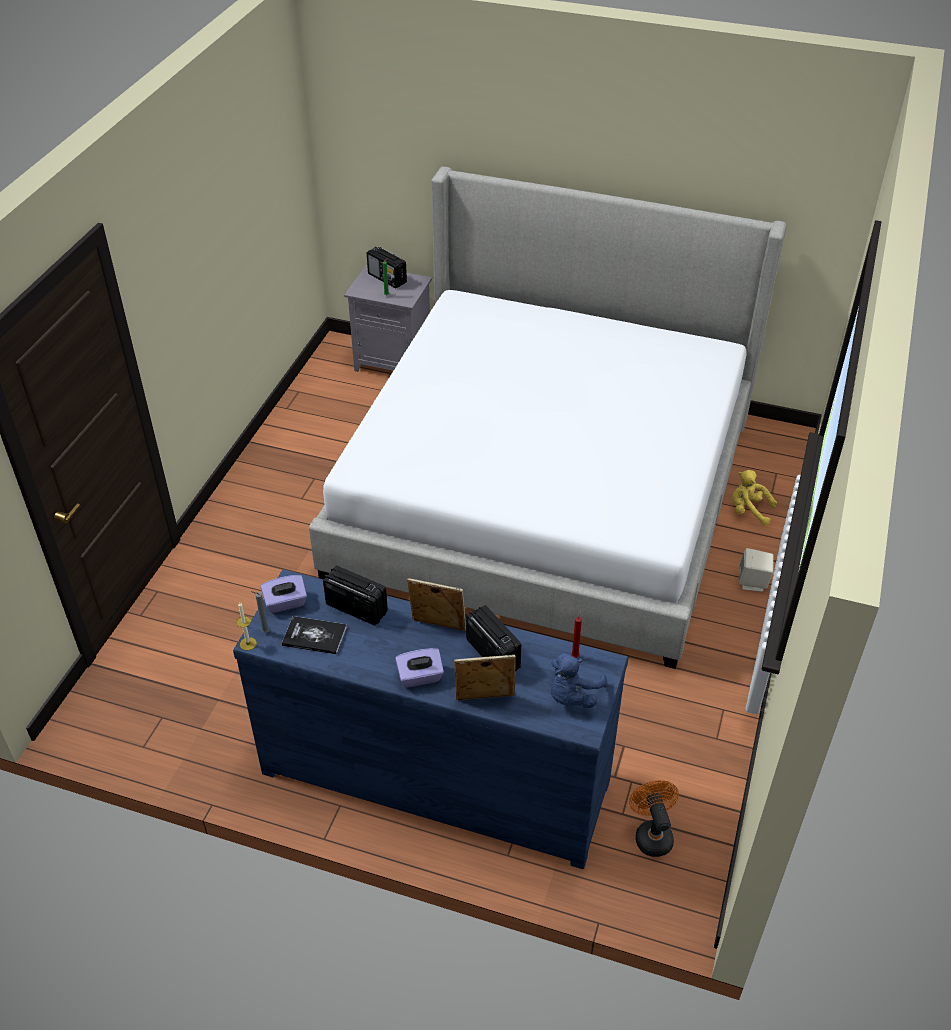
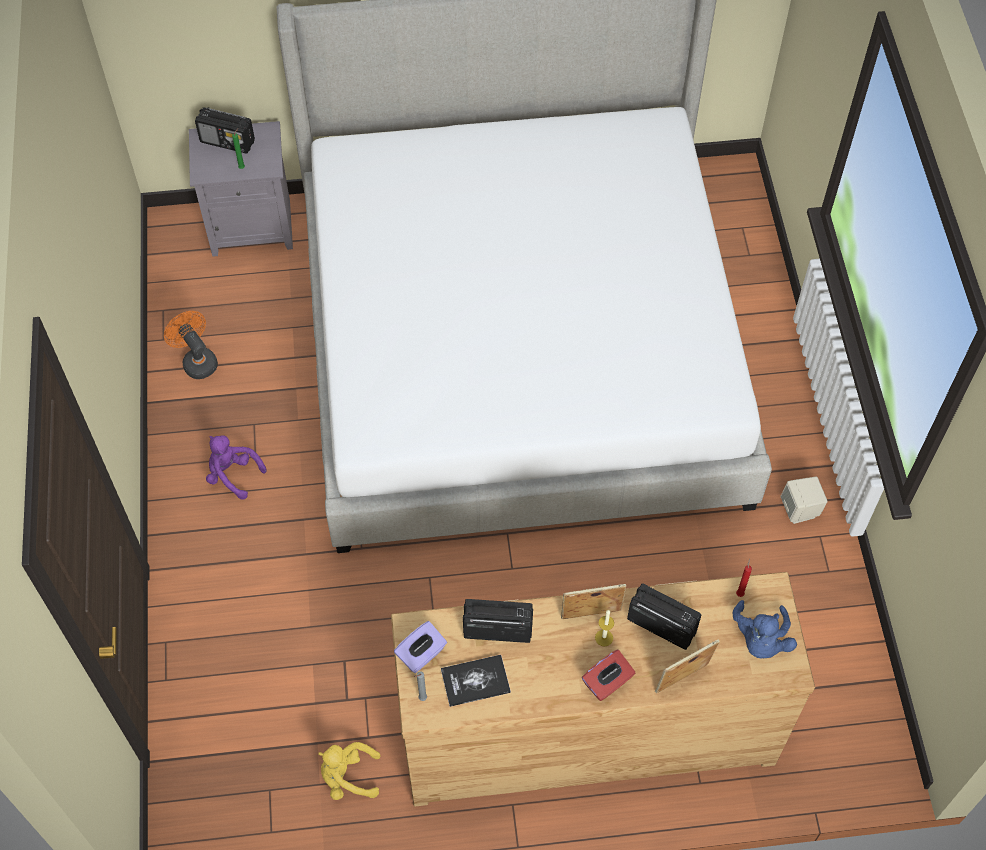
camera: 25 degrees left, 15 degrees up
blue dresser [233,569,628,869] -> brown dresser [391,572,815,806]
candle [236,602,257,650] -> candle moved to [595,610,614,646]
purple tissue box [395,648,444,688] -> red tissue box [582,650,635,701]
orange fan [629,780,679,857] -> orange fan moved to [164,311,218,379]
yellow plush toy [733,470,777,526] -> yellow plush toy moved to [318,742,381,800]
beige speaker [739,548,773,592] -> beige speaker moved to [781,477,828,524]
none -> purple plush toy [206,435,267,499]

